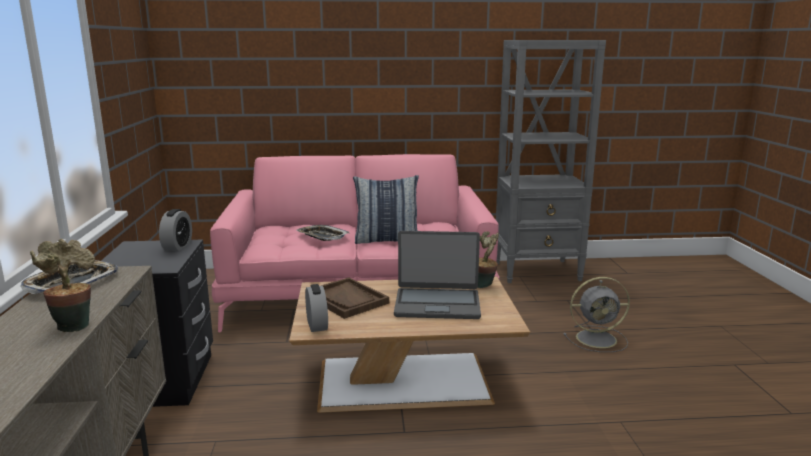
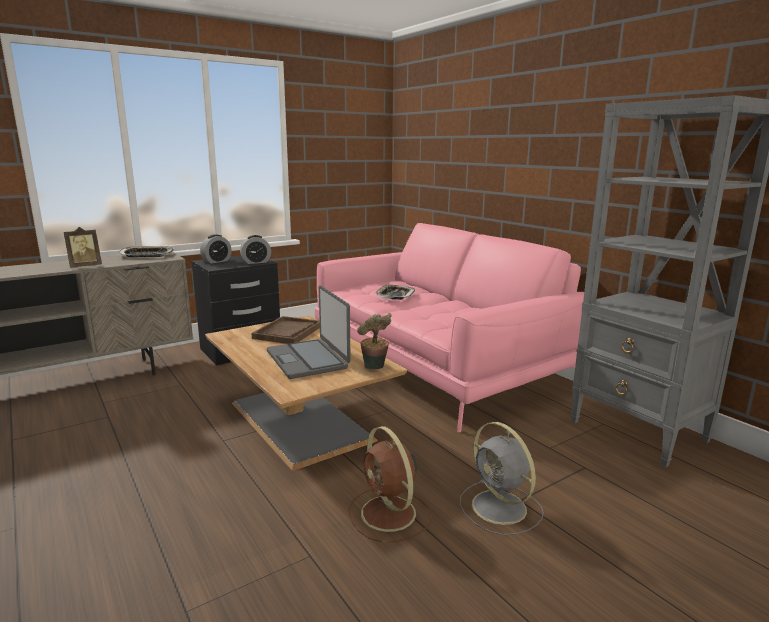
camera: 60 degrees right, 0 degrees up
potted plant [30,239,95,332] -> picture frame [64,227,102,268]
alarm clock [305,284,328,332] -> alarm clock moved to [200,234,232,264]
pillow [353,175,419,244] -> none
none -> brown fan [349,426,432,542]

